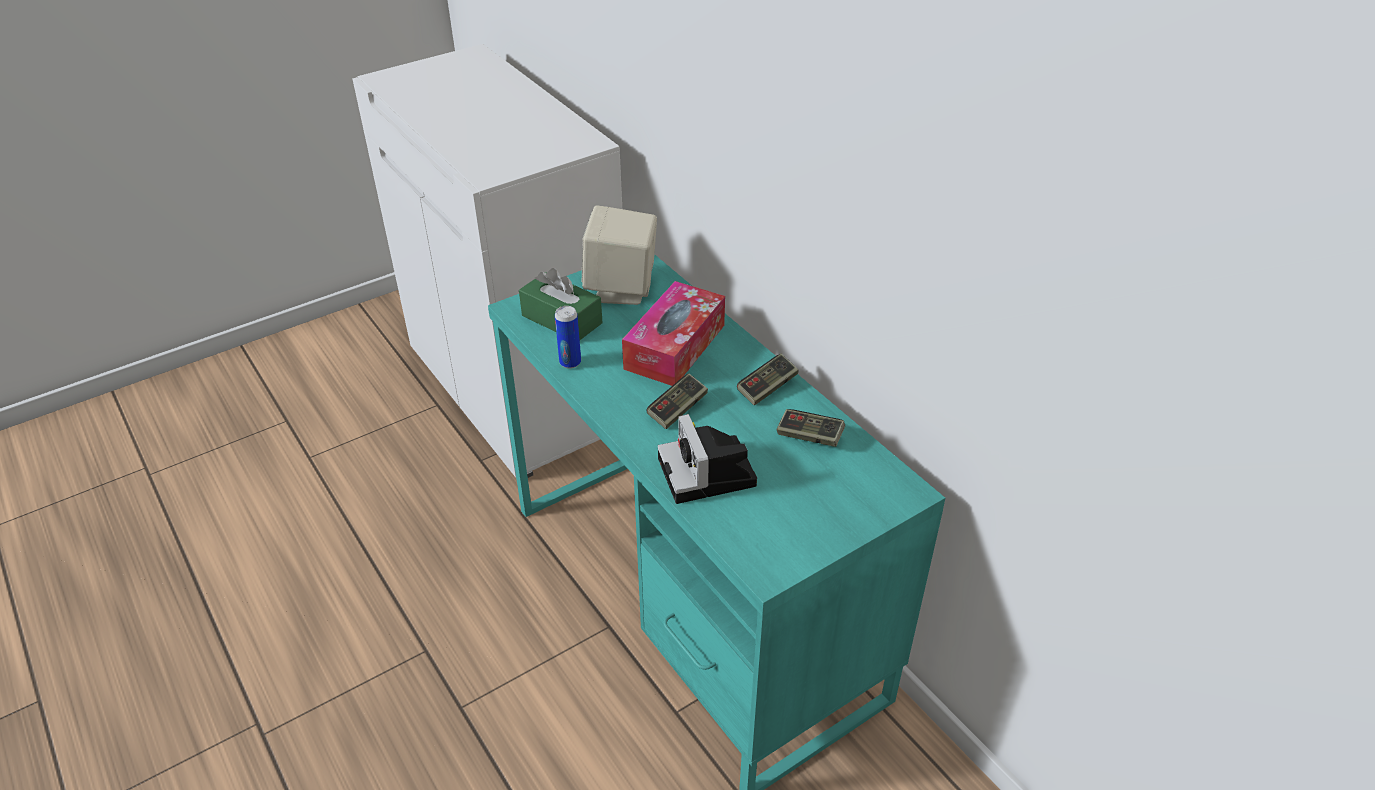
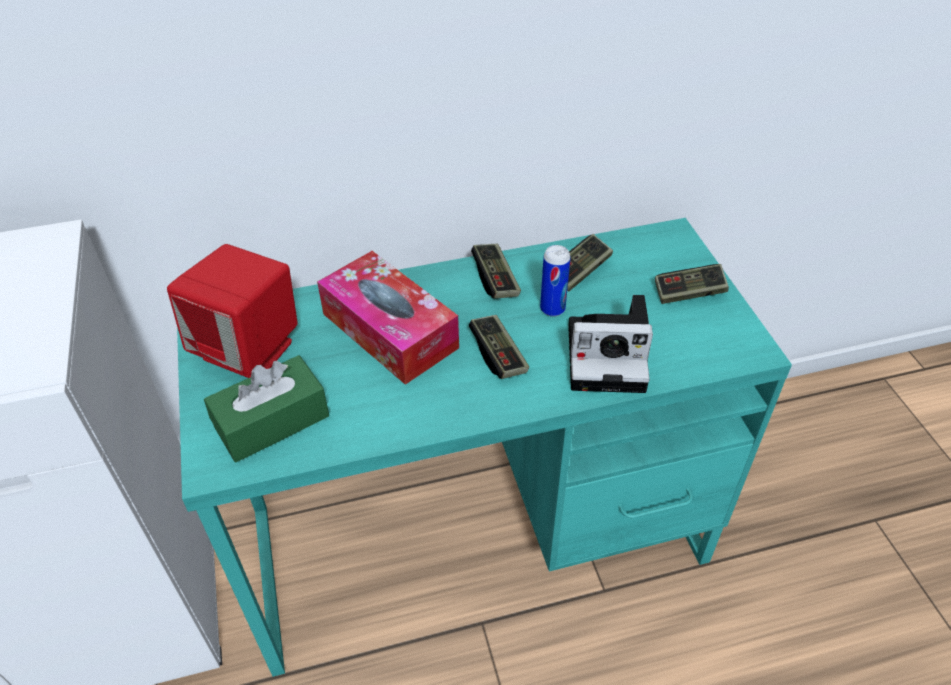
camera: 70 degrees left, 5 degrees up
can [555,306,581,369] -> can moved to [540,245,571,317]
beige speaker [582,206,657,305] -> red speaker [167,244,298,378]
none -> game controller [655,264,729,304]

